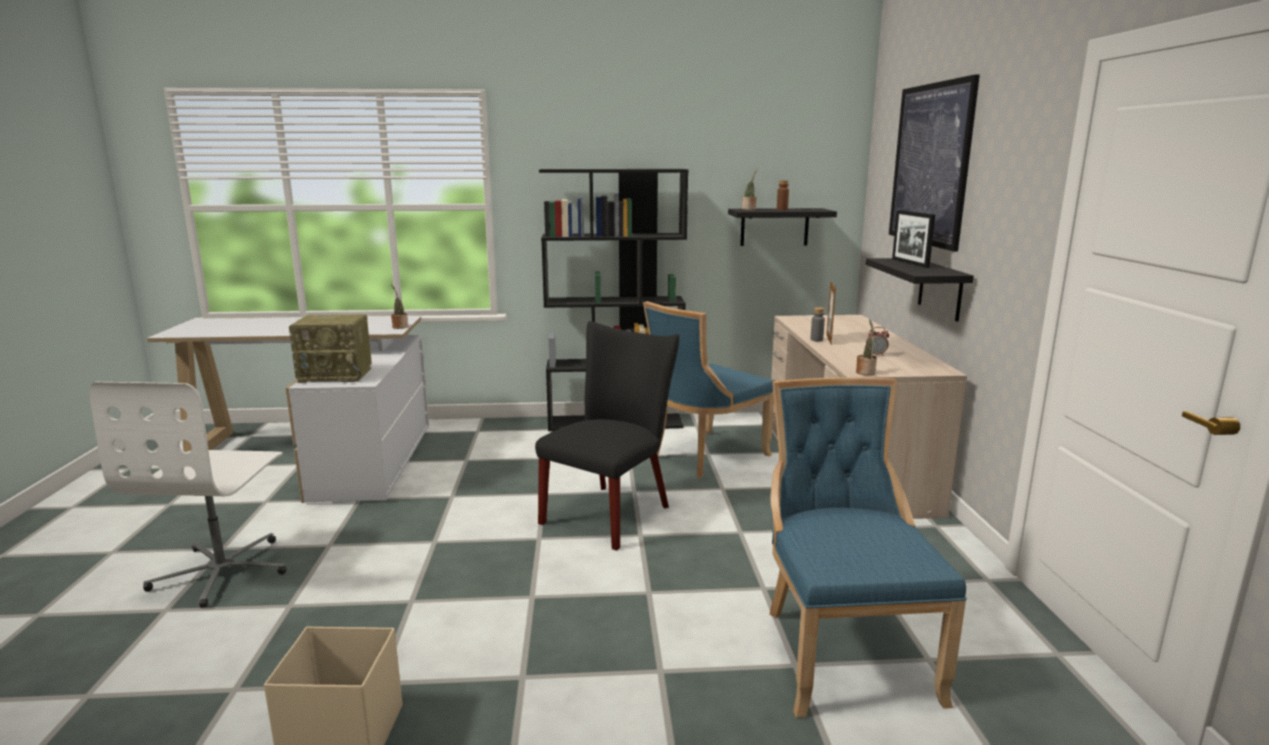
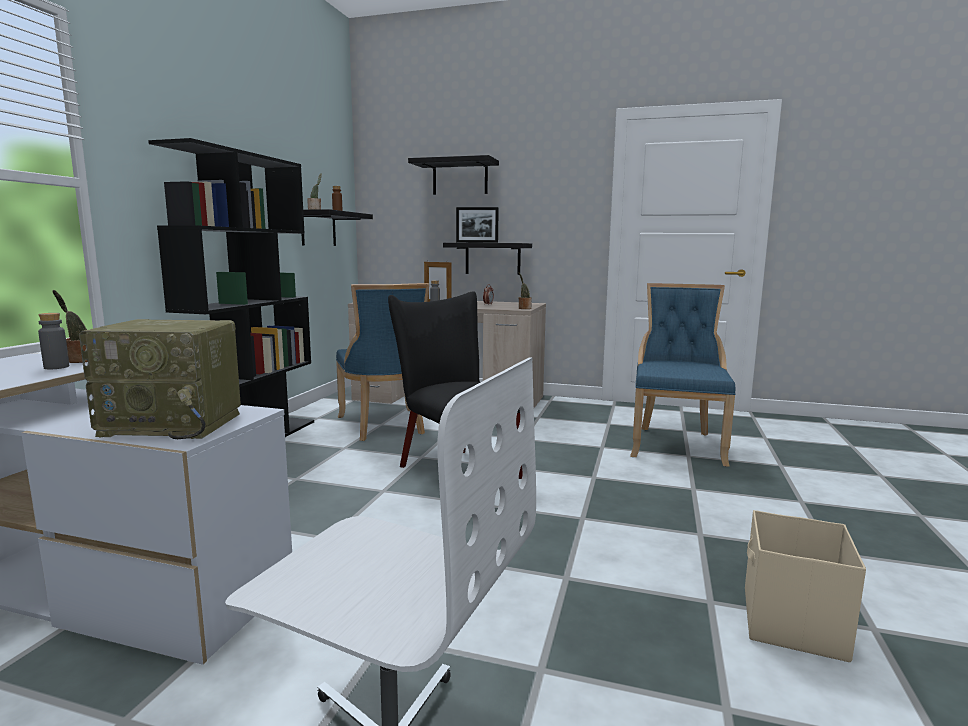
camera: 70 degrees left, 5 degrees down
radio [289,314,372,383] -> radio turned 75 degrees clockwise [79,319,241,439]
blue chair [769,377,967,718] -> blue chair turned 90 degrees clockwise [630,283,736,467]
picture [889,74,980,252] -> black shelf [408,155,499,195]
none -> grey bottle [38,313,69,369]

